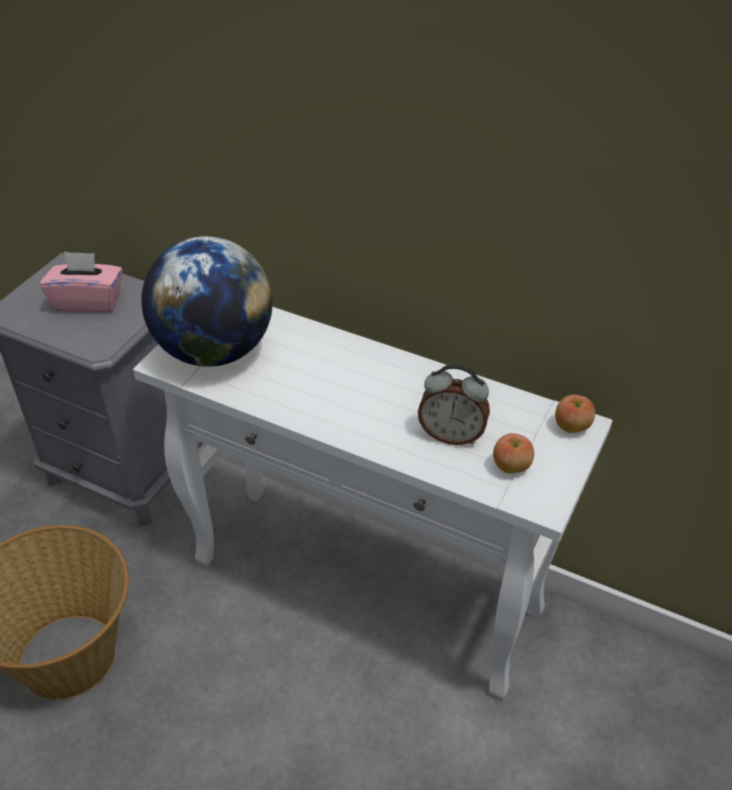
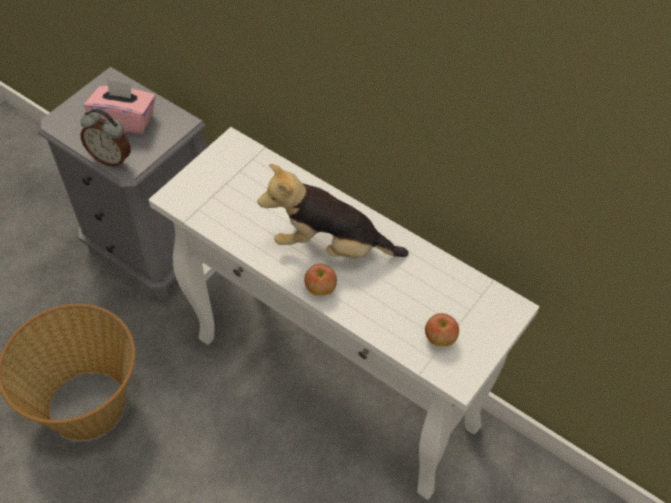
camera: 10 degrees right, 10 degrees up
globe [141,236,273,367] -> none
alarm clock [418,364,490,445] -> alarm clock moved to [80,109,131,167]
apple [555,394,595,433] -> apple moved to [304,264,337,296]
none -> plush toy [258,164,408,258]

